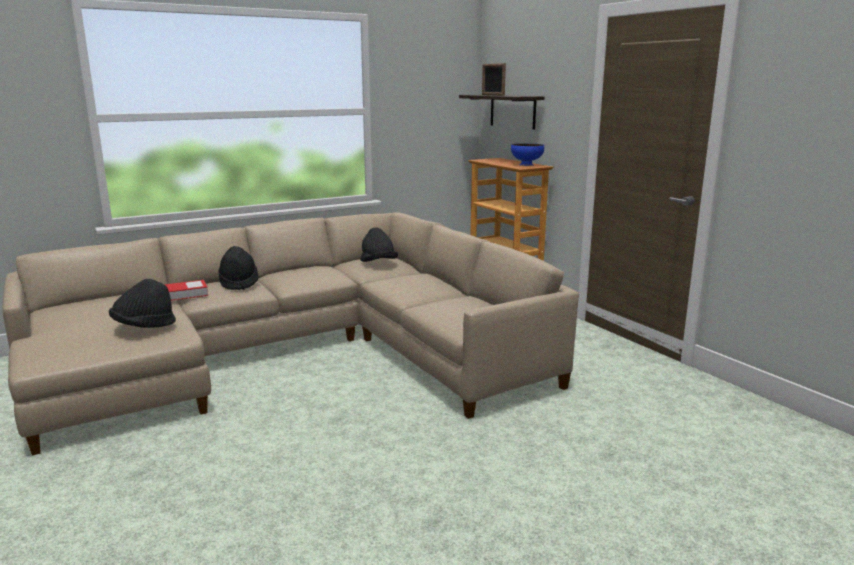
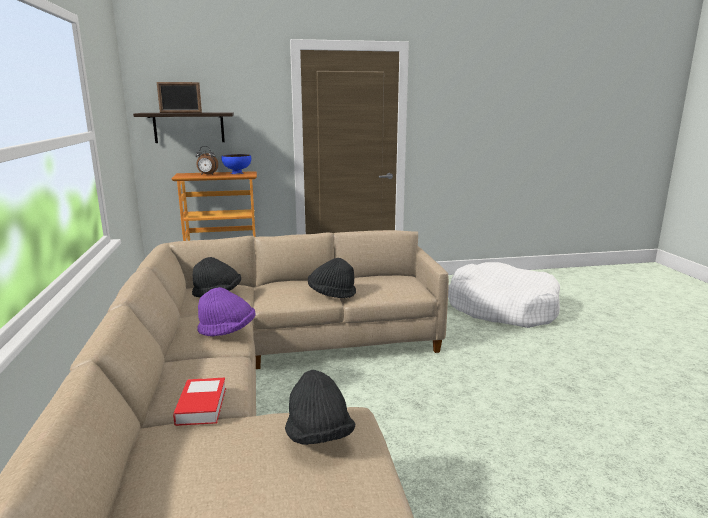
camera: 70 degrees left, 0 degrees up
black hat [218,246,259,290] -> black hat moved to [308,258,356,298]
none -> alarm clock [196,146,218,175]
none -> purple hat [197,287,256,336]
none -> white dog bed [448,262,560,328]

